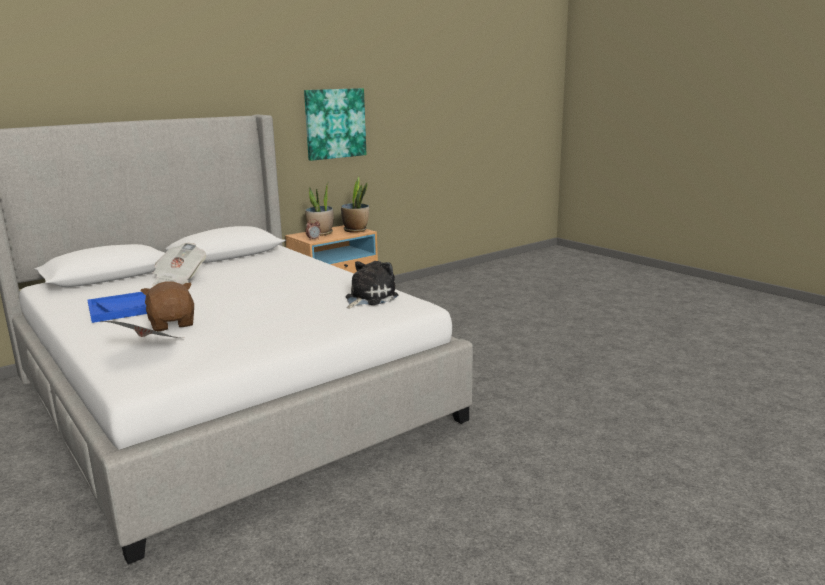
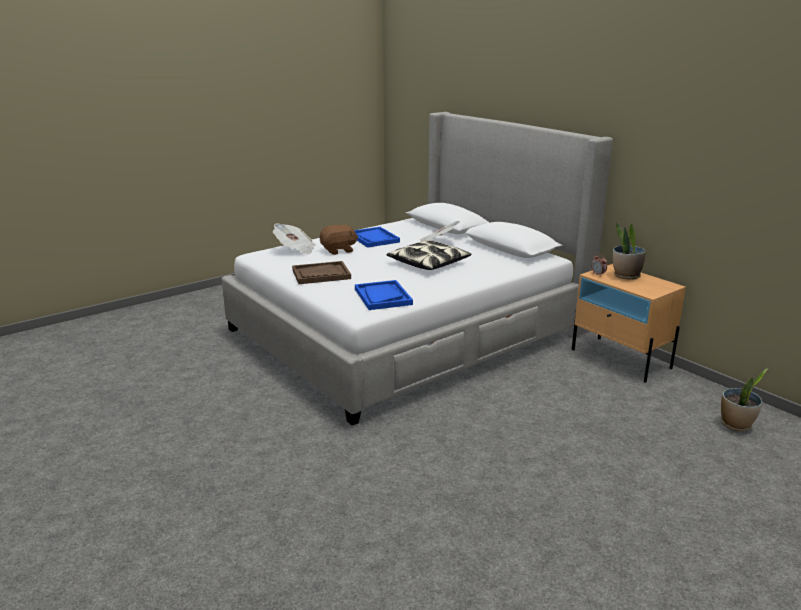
camera: 90 degrees right, 5 degrees up
picture [304,88,366,161] -> none
potted plant [341,177,369,233] -> potted plant moved to [721,368,769,431]
plush toy [346,261,398,309] -> blue tray [355,280,413,310]
none -> brown tray [292,261,351,284]
none -> pillow [386,240,472,270]

